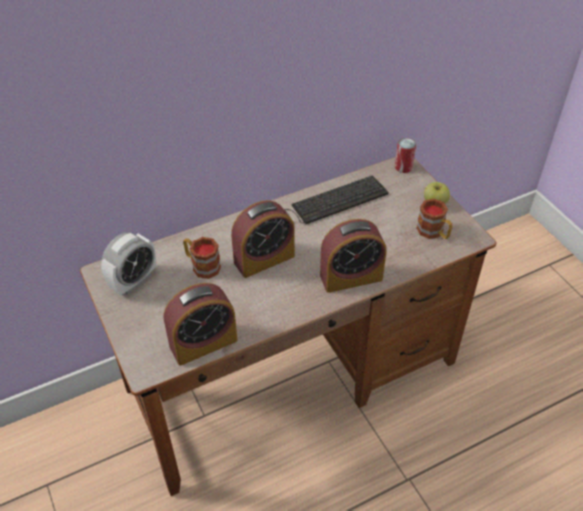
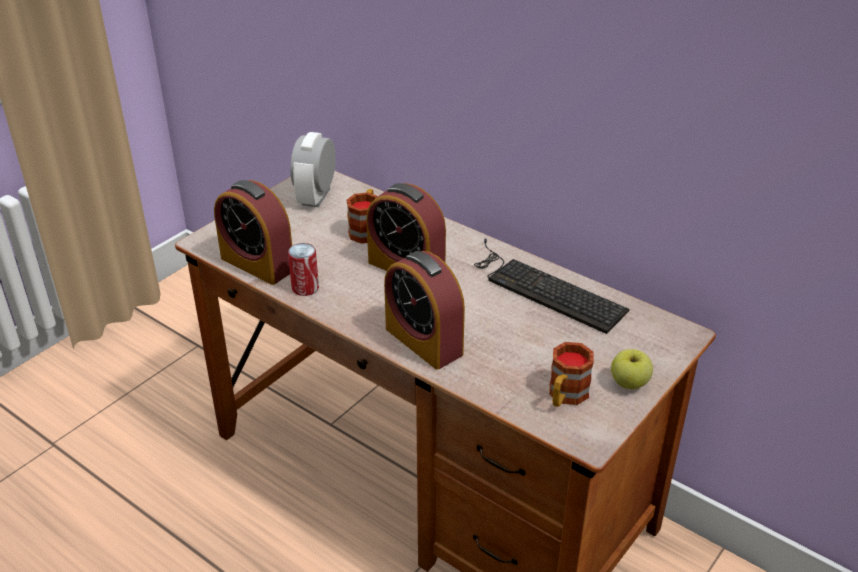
camera: 65 degrees right, 10 degrees down
alarm clock [101,233,156,295] -> alarm clock turned 90 degrees clockwise [290,132,336,207]
can [395,138,416,173] -> can moved to [288,243,319,296]

